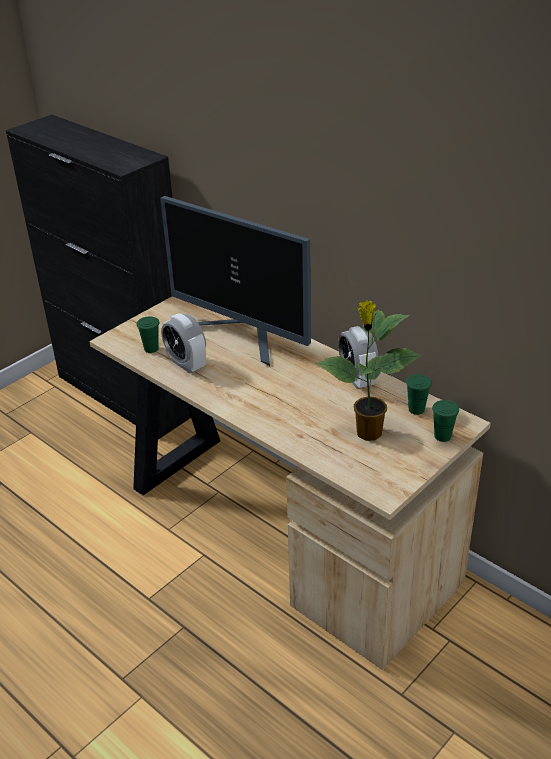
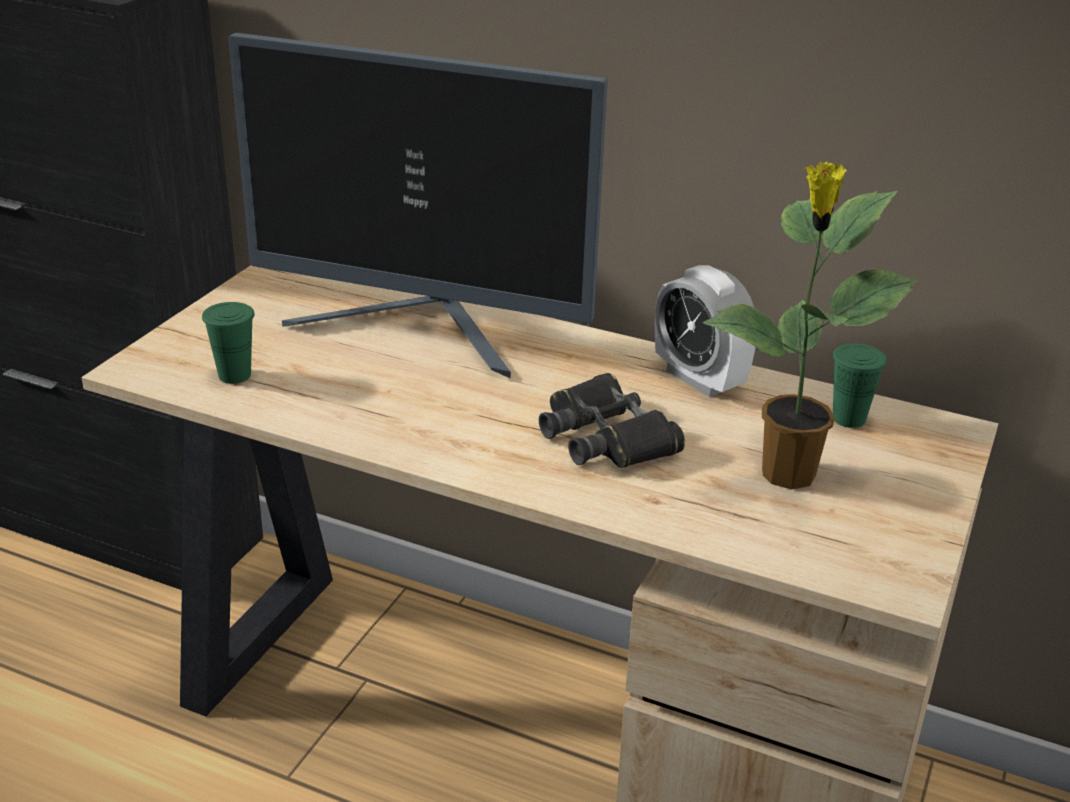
camera: 20 degrees left, 5 degrees down
alarm clock [161,314,206,374] -> none
green cup [432,400,459,442] -> none
none -> black binoculars [539,373,685,468]

